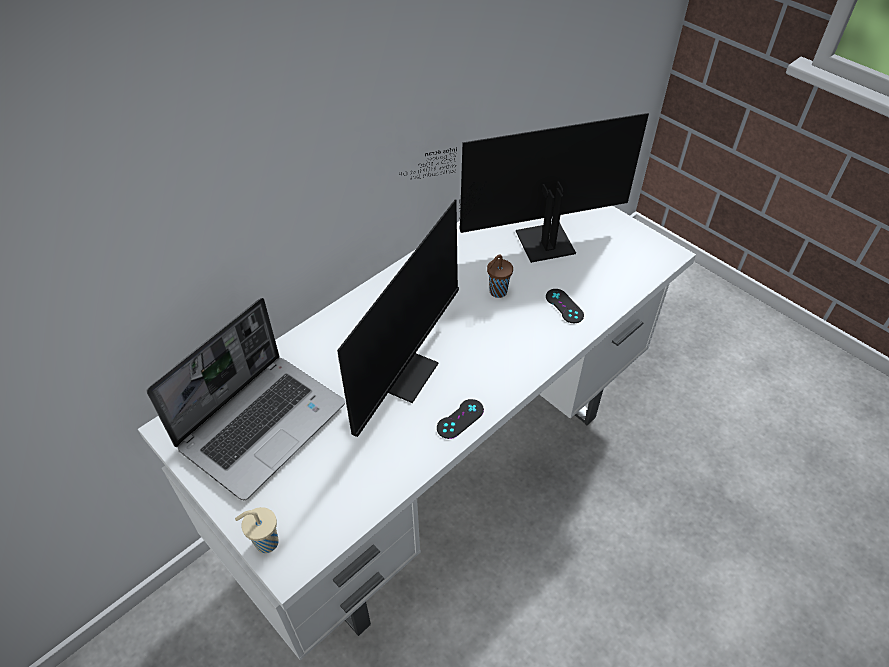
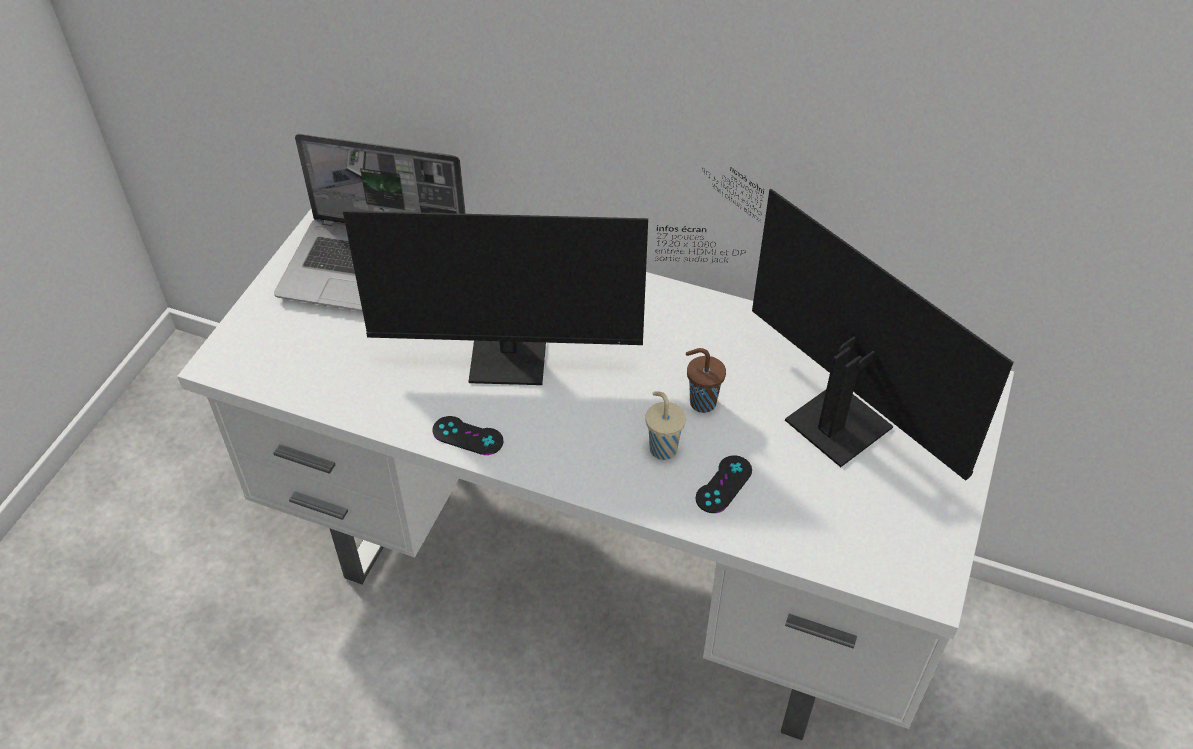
camera: 65 degrees right, 0 degrees up
beige cup [235,507,279,553] -> beige cup moved to [645,391,686,460]

